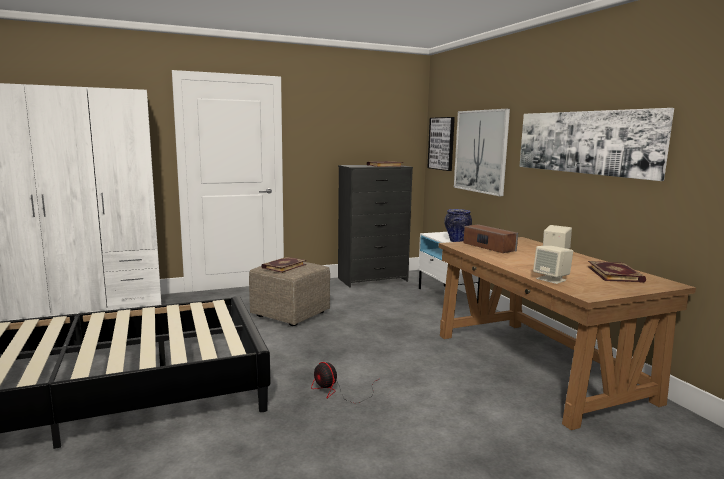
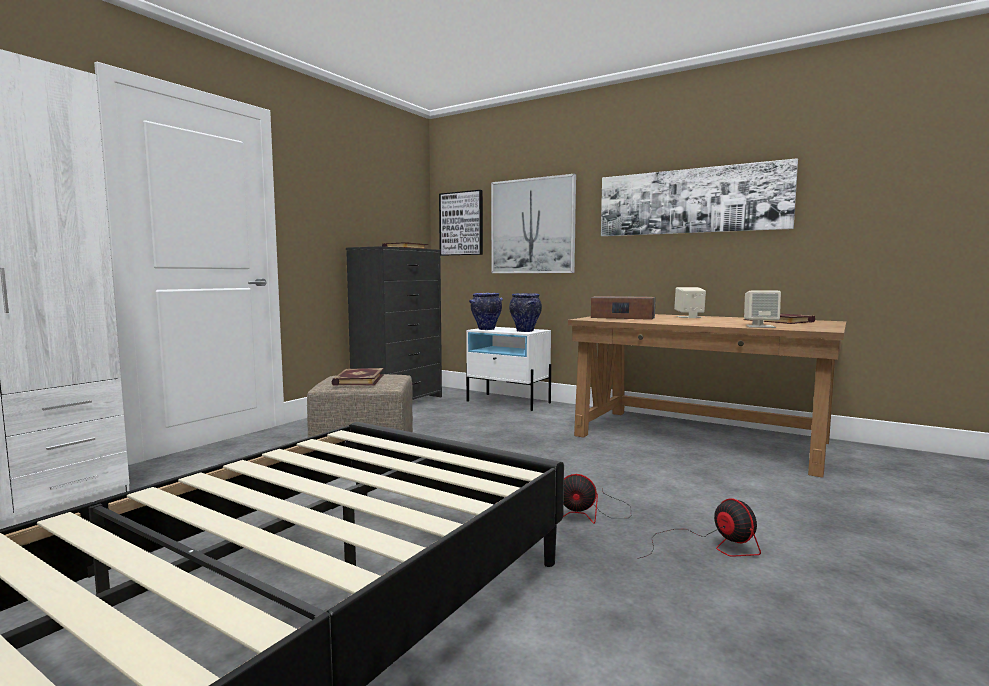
camera: 35 degrees left, 5 degrees down
none -> vase [469,293,503,330]
none -> fan [637,498,761,559]

